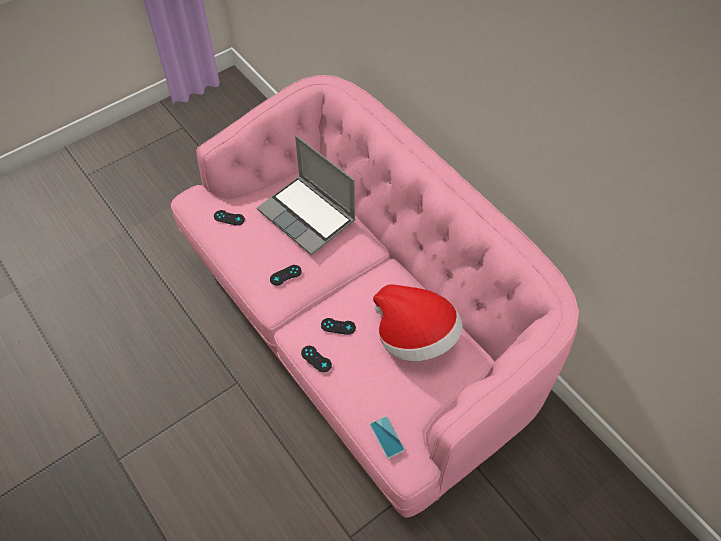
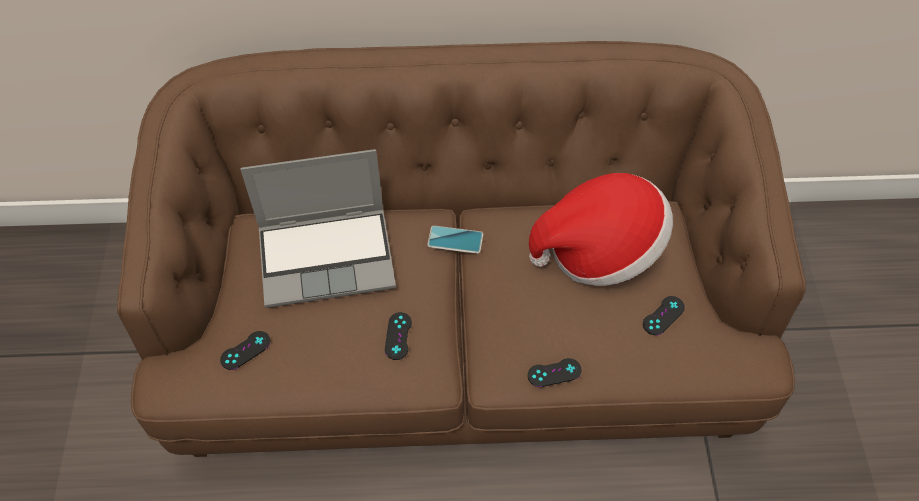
camera: 55 degrees left, 0 degrees up
pink sofa [171,75,579,518] -> brown sofa [117,41,806,457]
black game controller [321,318,356,335] -> black game controller moved to [643,296,685,335]
phone [370,416,405,459] -> phone moved to [427,226,483,254]

